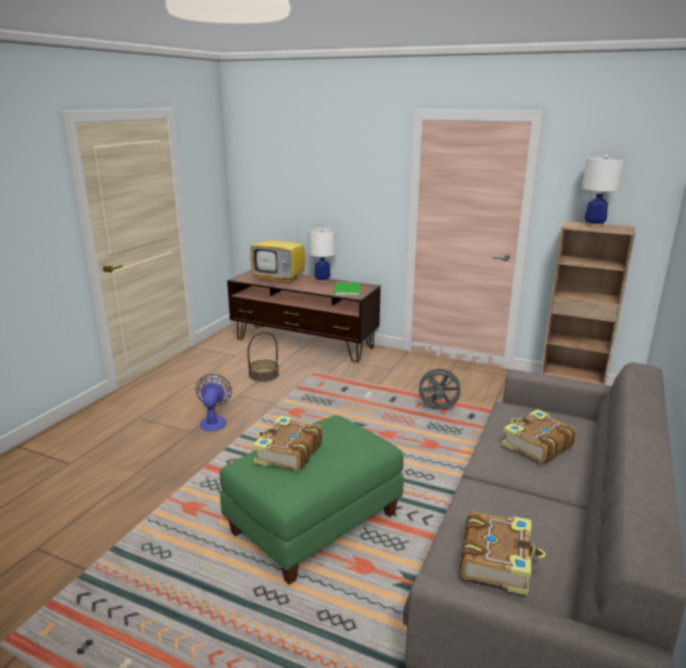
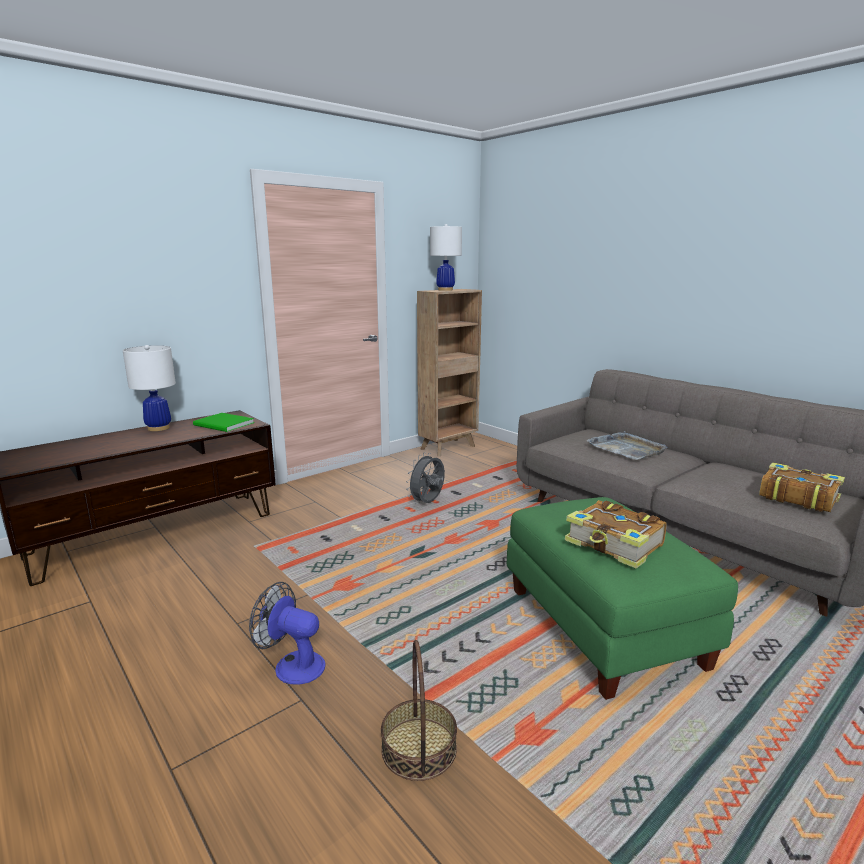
camera: 65 degrees left, 5 degrees down
basket [247,332,279,382] -> basket moved to [381,640,457,781]
television [250,222,305,284] -> none
book [502,409,577,463] -> grey tray [587,431,668,460]

